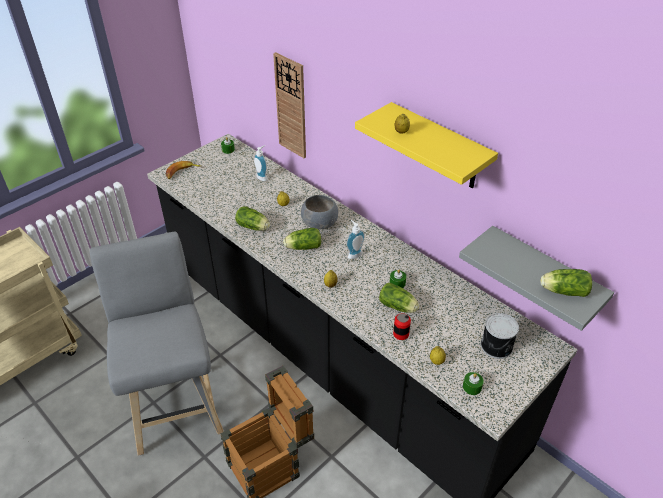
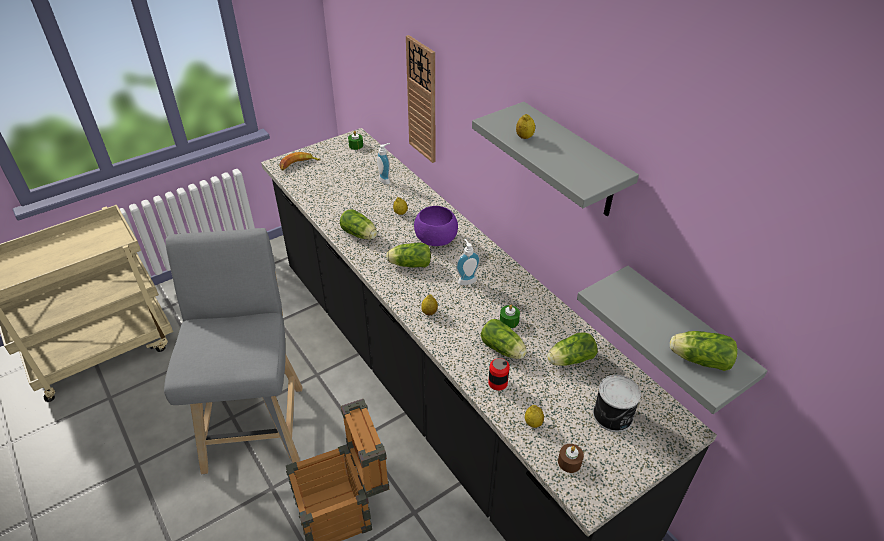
camera: 10 degrees right, 0 degrees up
grey bowl [301,195,338,229] -> purple bowl [414,206,458,246]
yellow shelf [355,102,498,188] -> grey shelf [472,102,639,216]
green candle [463,372,484,395] -> brown candle [558,444,584,473]
none -> lettuce [547,332,598,366]

